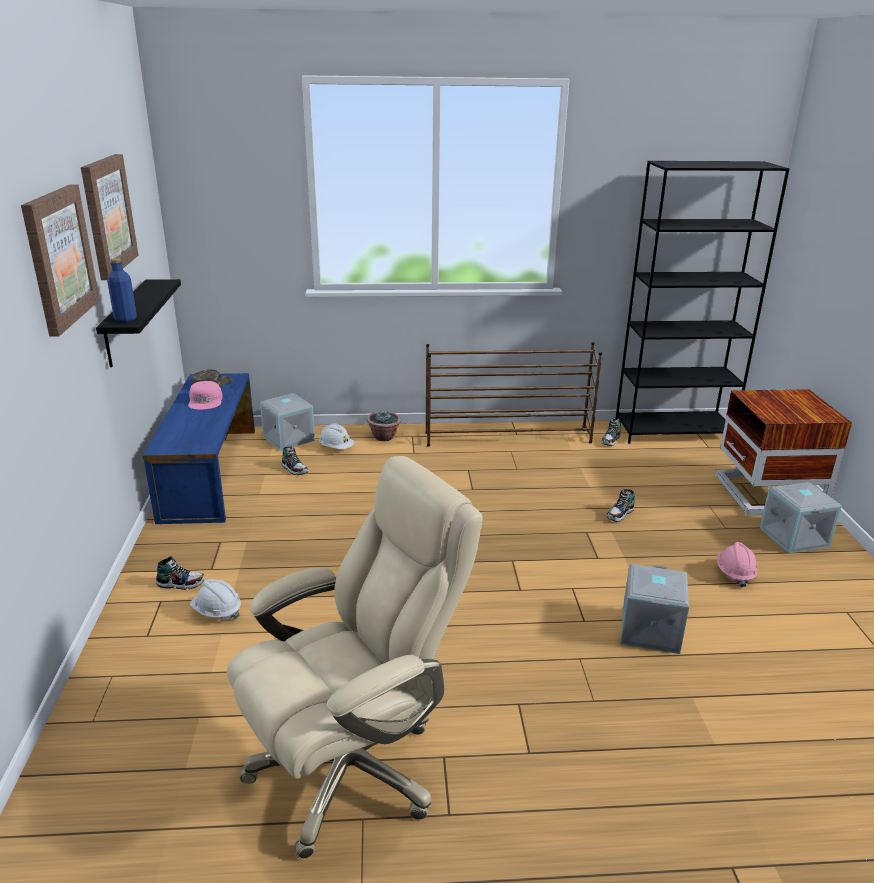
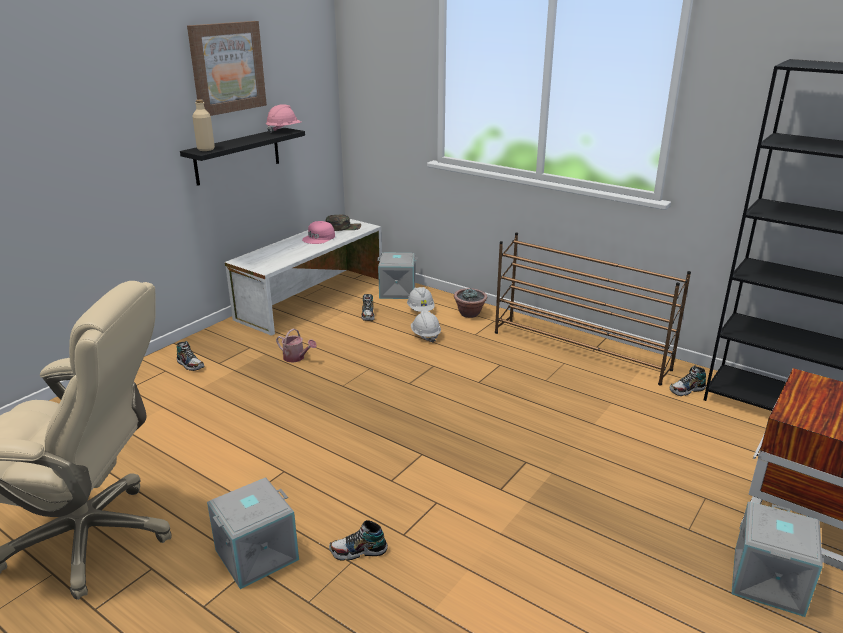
camera: 40 degrees right, 0 degrees up
picture [21,185,100,337] -> none
blue bottle [107,258,137,322] -> beige bottle [192,100,215,151]
blue bench [142,373,255,524] -> white bench [225,219,382,336]
white hard hat [190,579,241,620] -> white hard hat moved to [411,310,441,343]
shoe [607,489,635,522] -> shoe moved to [329,520,388,561]
grey storage box [621,564,689,654] -> grey storage box moved to [207,478,299,589]
pink hard hat [717,542,758,588] -> pink hard hat moved to [266,104,301,133]
none -> watering can [276,328,317,363]

